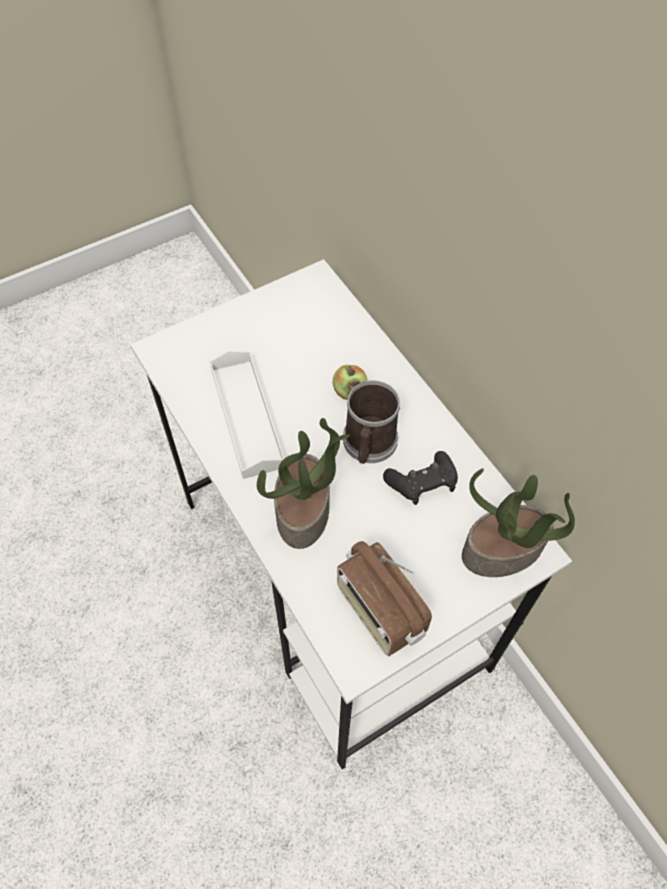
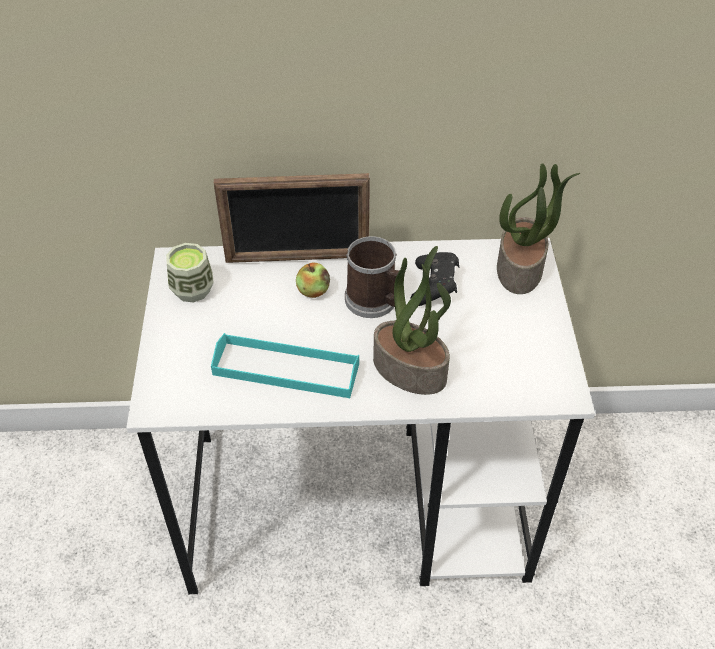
camera: 60 degrees left, 10 degrees down
white tray [210,351,284,479] -> turquoise tray [211,333,359,398]
radio [337,541,432,656] -> none
none -> cup [166,243,214,302]
none -> picture frame [214,173,370,263]

